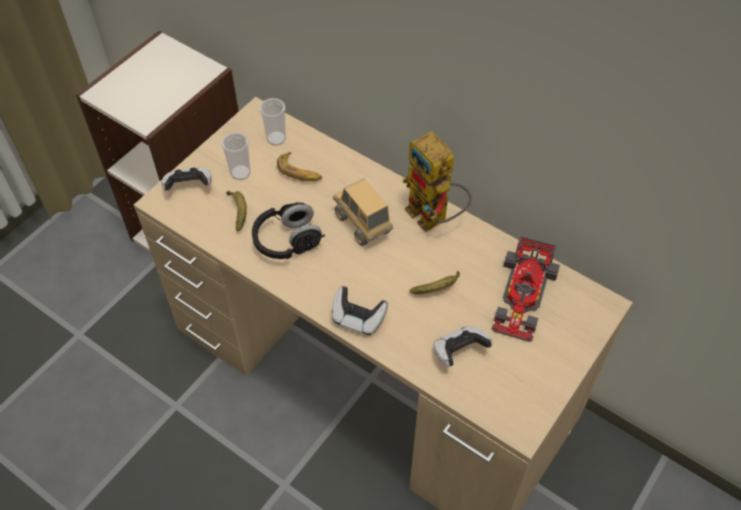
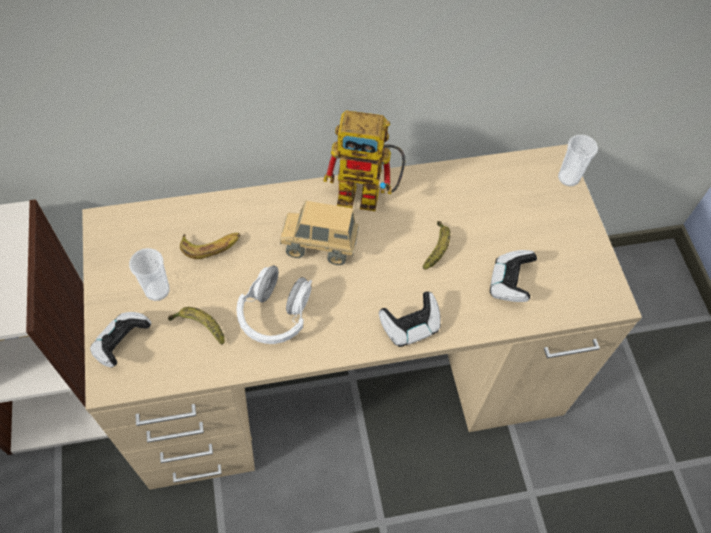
camera: 50 degrees left, 5 degrees up
black headphones [252,202,325,259] -> white headphones [236,265,312,344]
cup [259,98,286,146] -> cup moved to [558,135,598,187]
toy car [491,236,560,342] -> none

